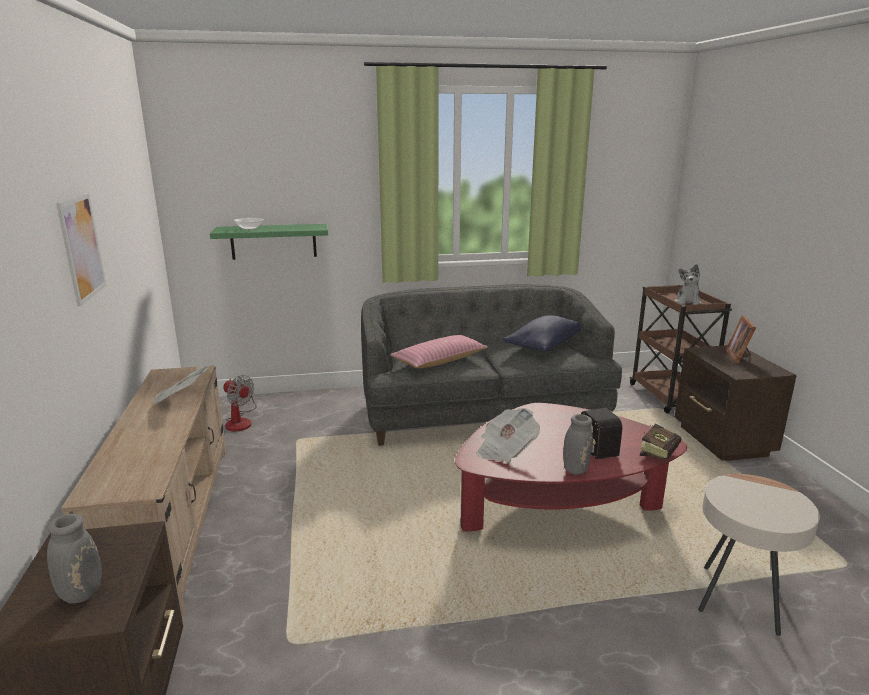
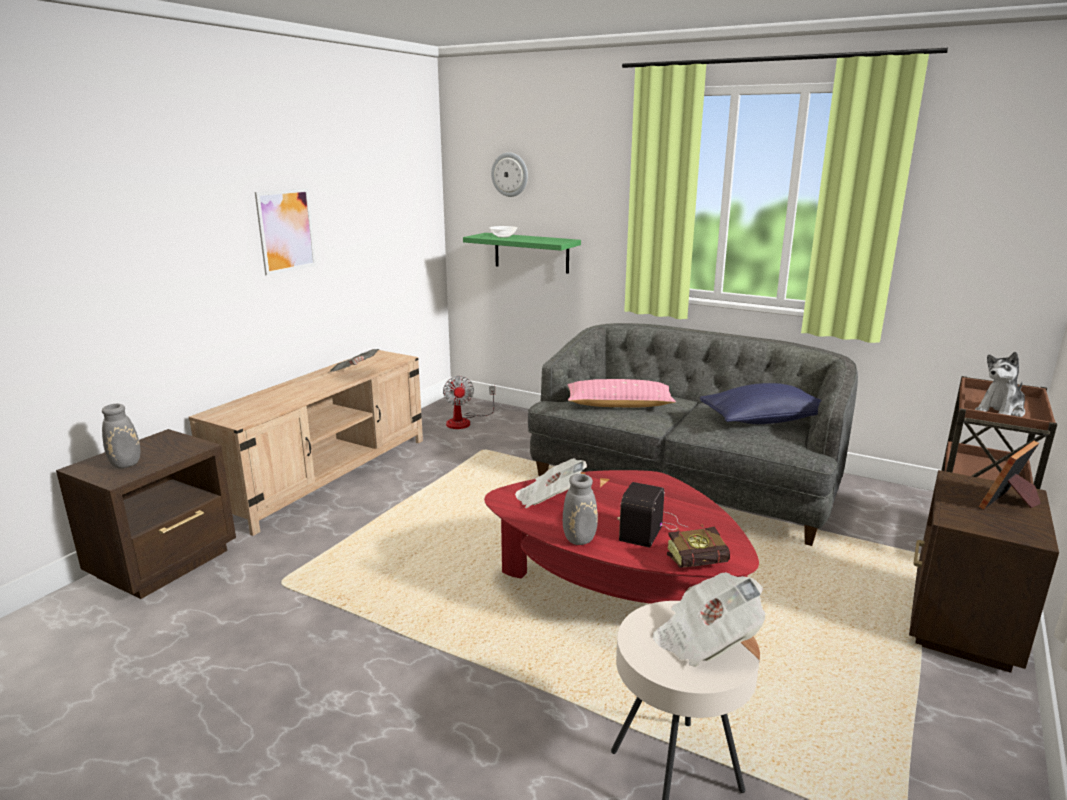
camera: 40 degrees right, 0 degrees up
none -> wall clock [491,152,528,197]
none -> newspaper [652,572,766,667]

